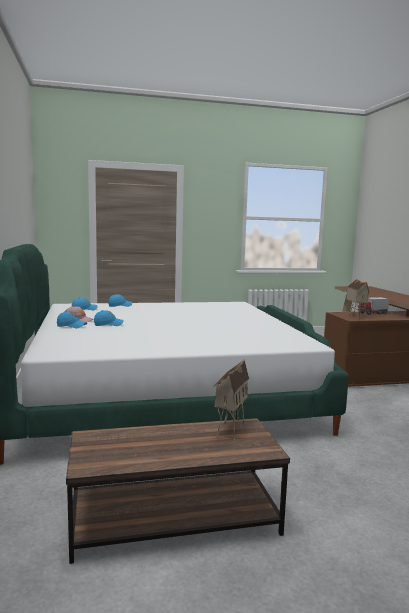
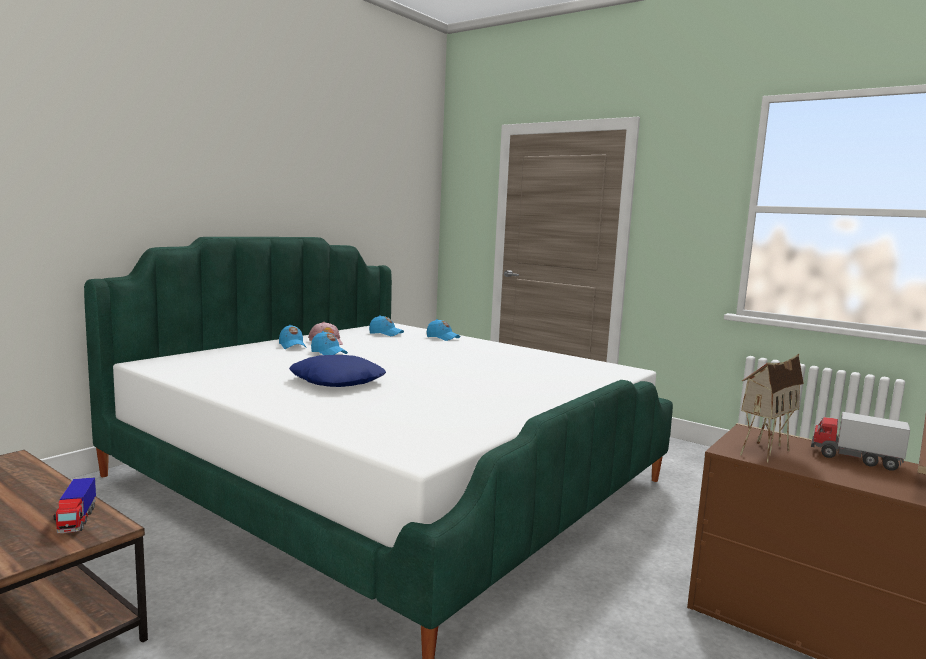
camera: 50 degrees right, 0 degrees up
toy house [213,359,249,441] -> toy truck [53,477,96,533]
none -> blue pillow [289,355,386,387]

